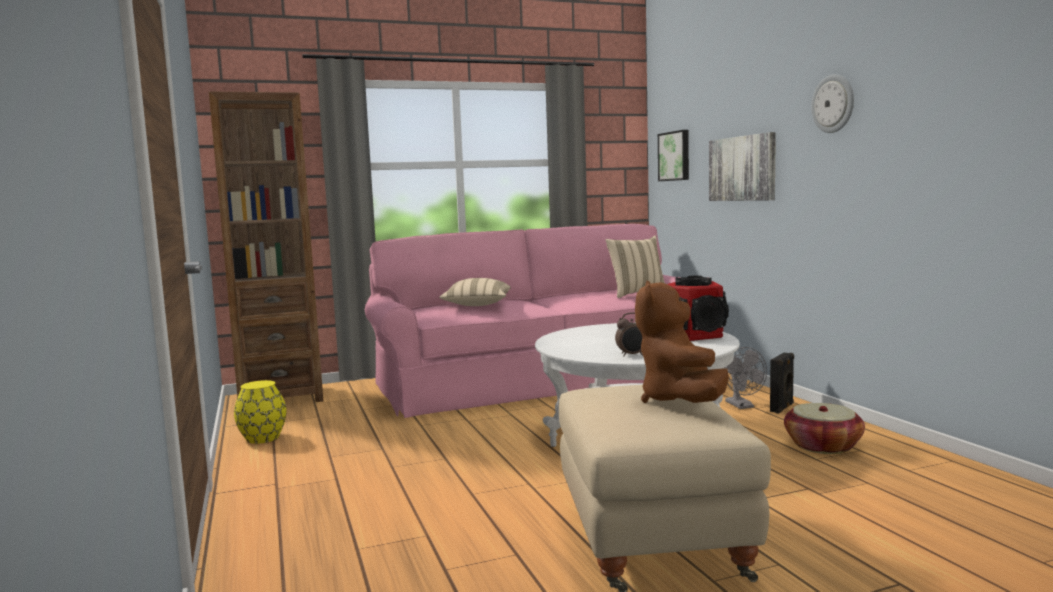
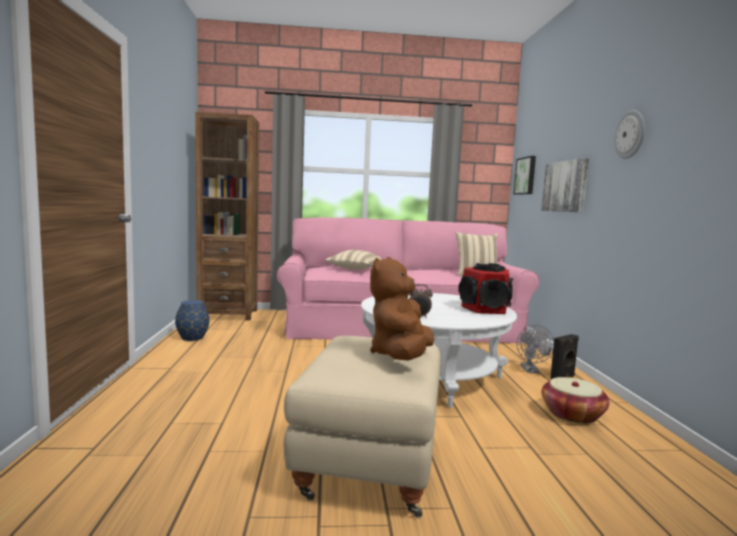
camera: 15 degrees right, 0 degrees up
yellow vase [234,380,286,444] -> blue vase [175,300,210,341]

